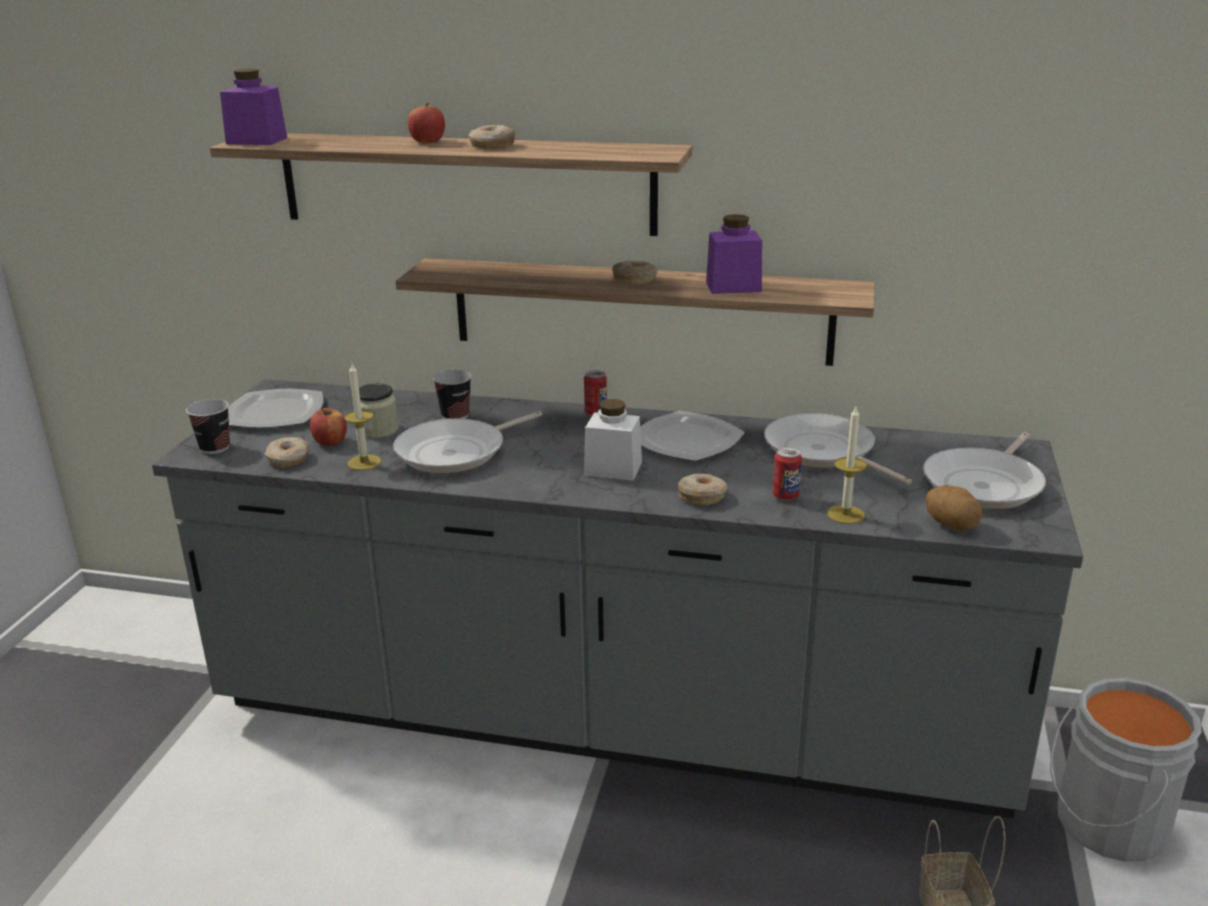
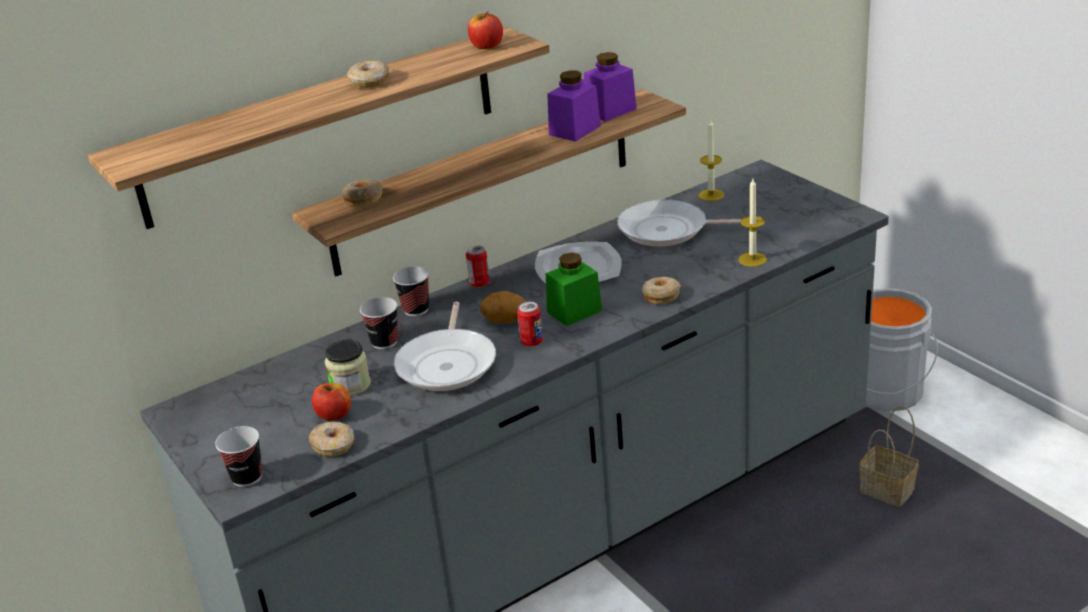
camera: 45 degrees left, 5 degrees up
purple jar [220,69,287,145] -> purple jar moved to [584,52,637,122]
plate [228,389,323,428] -> none
candle [344,364,381,470] -> candle moved to [699,119,724,201]
apple [408,103,445,143] -> apple moved to [468,11,503,49]
white jar [584,399,642,481] -> green jar [546,253,602,326]
donut [612,260,658,284] -> donut moved to [341,179,382,207]
can [773,447,802,501] -> can moved to [517,302,543,347]
frying pan [923,432,1046,509] -> none
potato [925,485,982,531] -> potato moved to [480,291,526,324]
none -> cup [393,267,429,316]

